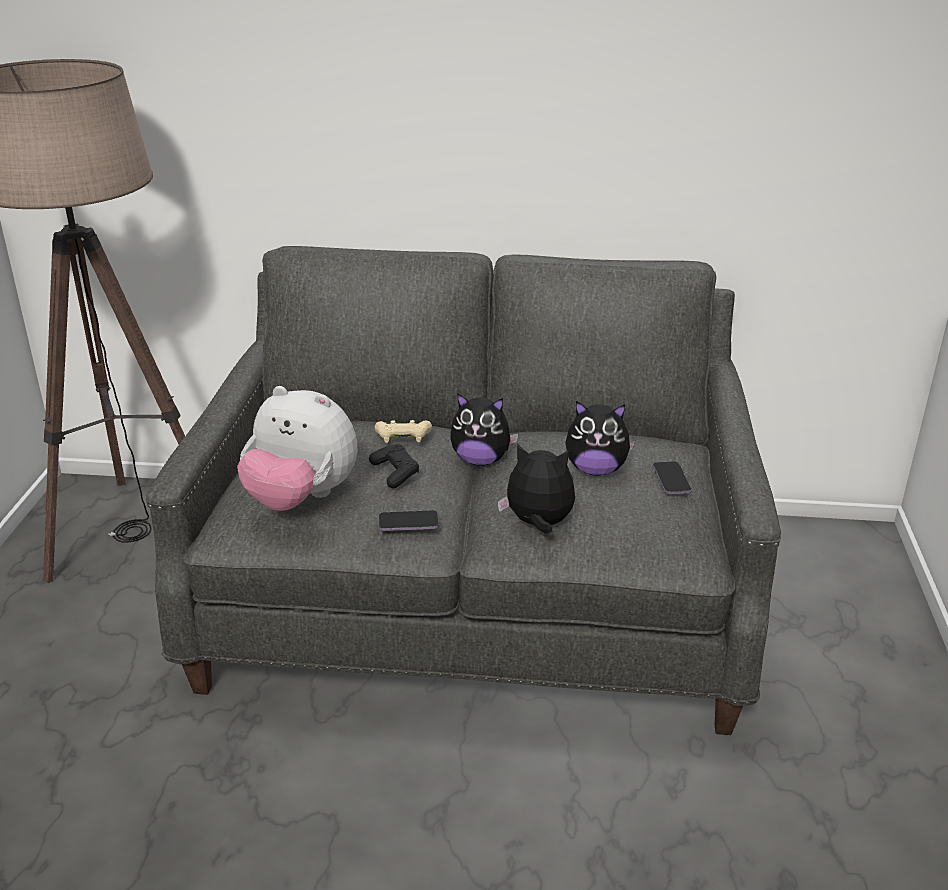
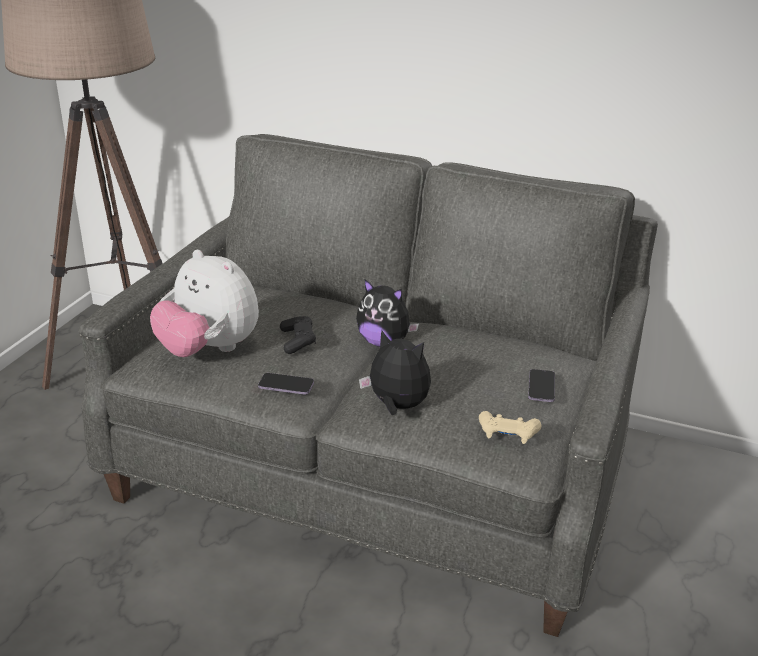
camera: 15 degrees right, 0 degrees up
beige game controller [375,420,432,443] -> beige game controller moved to [479,411,541,444]
plush toy [566,401,635,476] -> none

